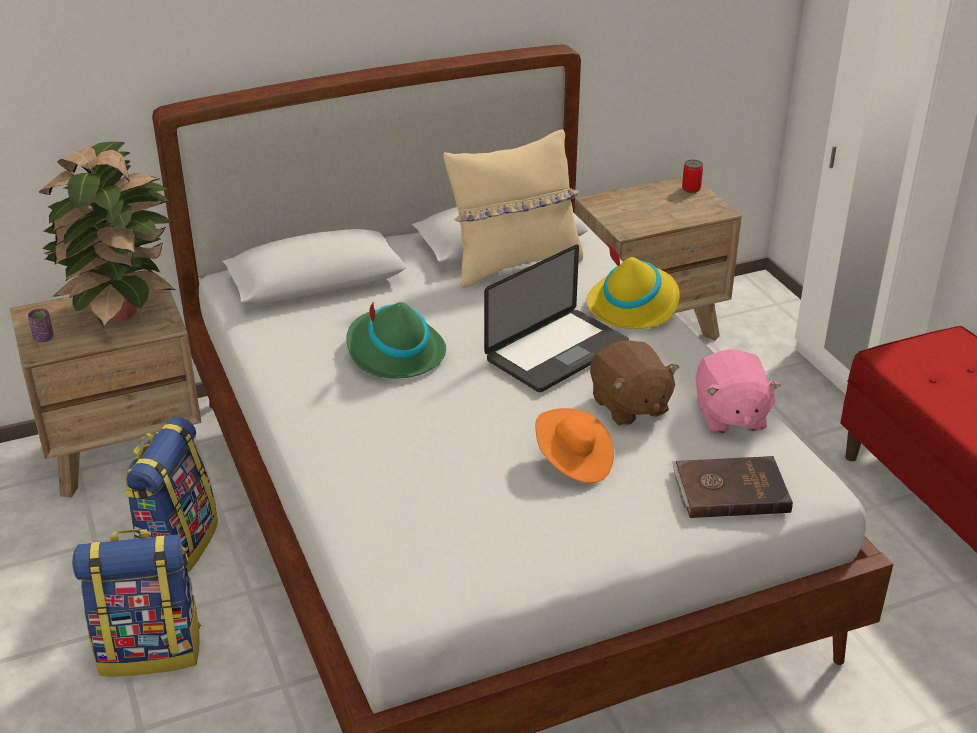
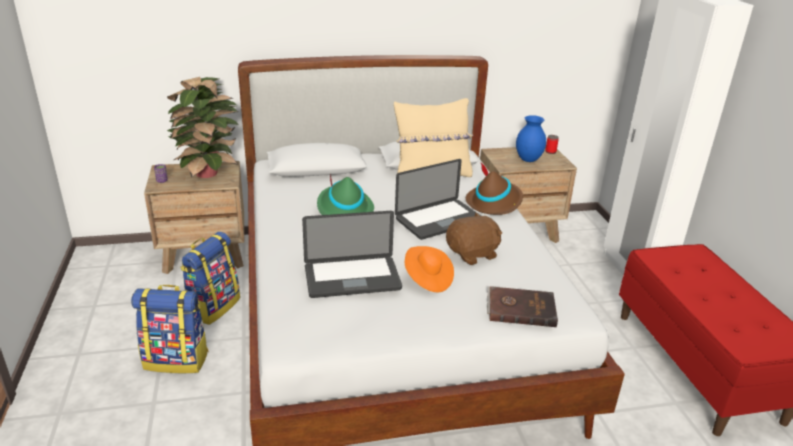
camera: 10 degrees right, 5 degrees down
yellow hat [586,244,680,329] -> brown hat [466,163,523,215]
brown plush toy [590,340,679,426] -> brown plush toy turned 105 degrees counterclockwise [446,213,502,265]
pink plush toy [696,349,781,434] -> none
none -> laptop [302,211,402,298]
none -> blue vase [516,115,546,162]

